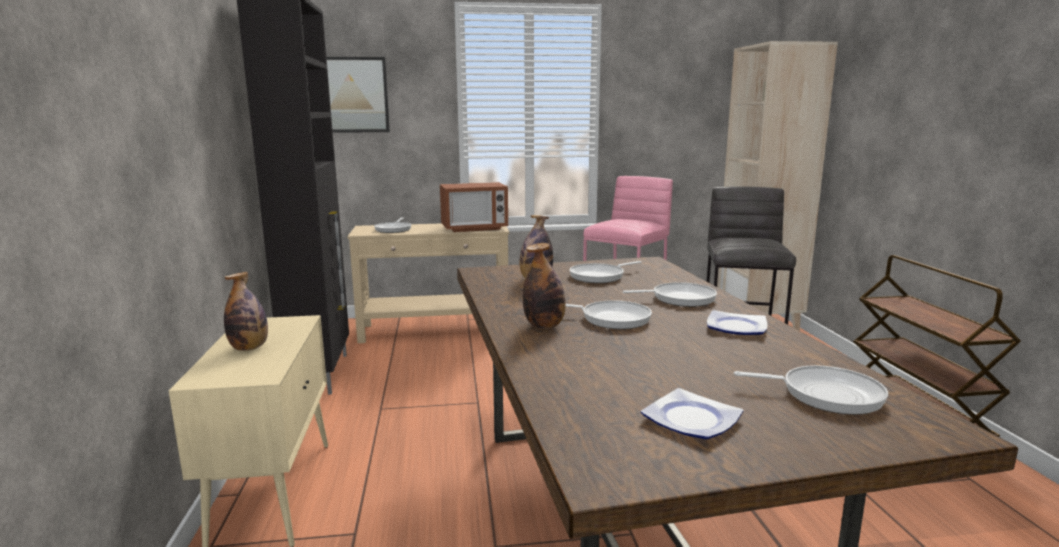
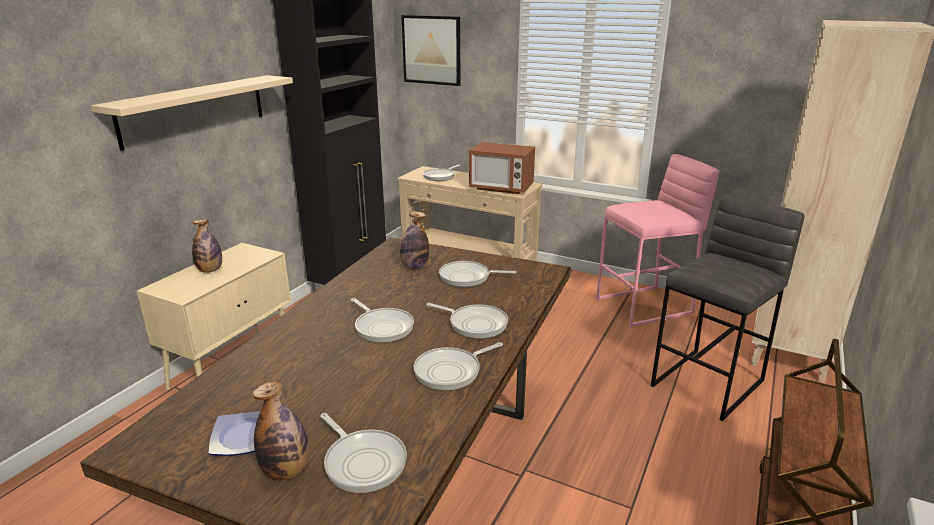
camera: 35 degrees right, 10 degrees up
bottle [523,243,565,329] -> bottle moved to [253,381,309,480]
plate [707,310,767,335] -> frying pan [414,342,503,390]
none -> beige shelf [91,75,293,151]

